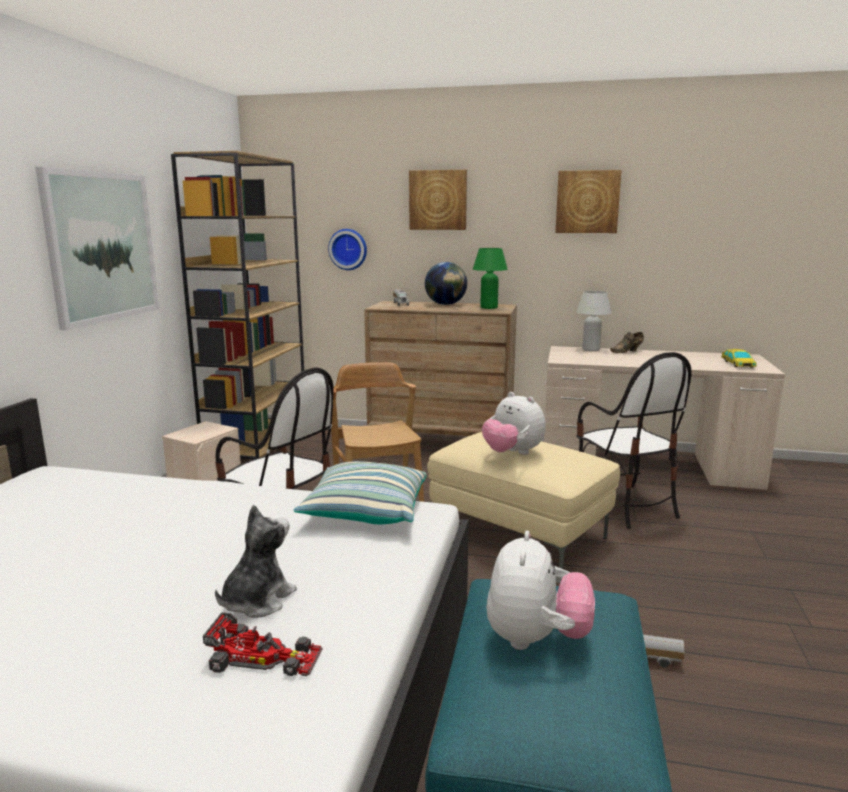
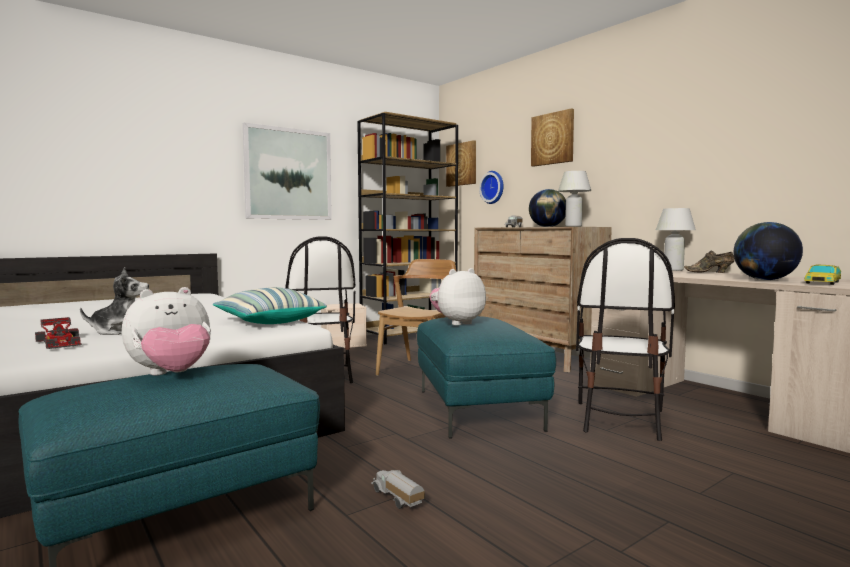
camera: 40 degrees right, 10 degrees down
beige ottoman [427,432,620,569] -> turquoise ottoman [417,316,556,439]
green table lamp [473,248,508,309] -> white table lamp [558,171,591,227]
plush toy [482,392,546,455] -> plush toy turned 60 degrees clockwise [430,268,486,325]
picture [555,170,622,233] -> picture moved to [446,140,476,187]
none -> globe [734,222,803,280]

